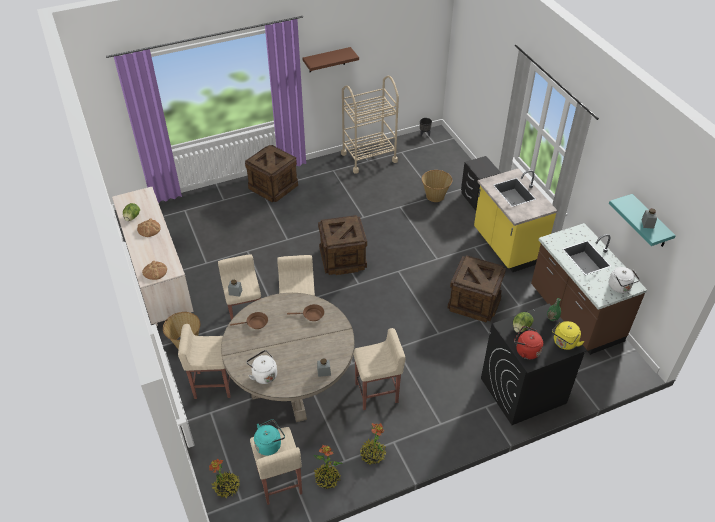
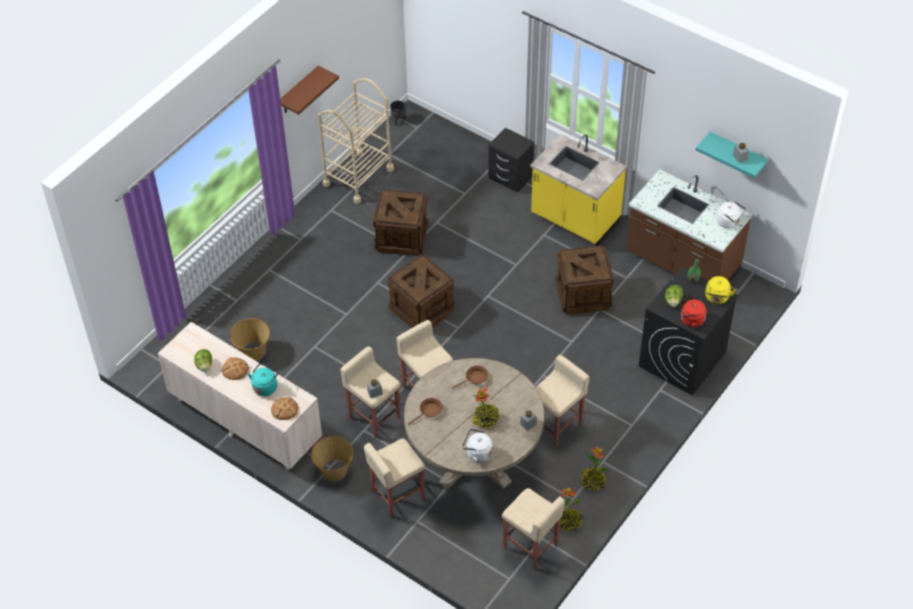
camera: 30 degrees left, 5 degrees up
potted plant [209,458,240,498] -> potted plant moved to [472,387,499,429]
crate [245,145,298,203] -> crate moved to [373,189,428,256]
turquoise kettle [254,419,285,456] -> turquoise kettle moved to [248,363,280,396]
basket [422,170,452,202] -> basket moved to [230,318,270,361]

